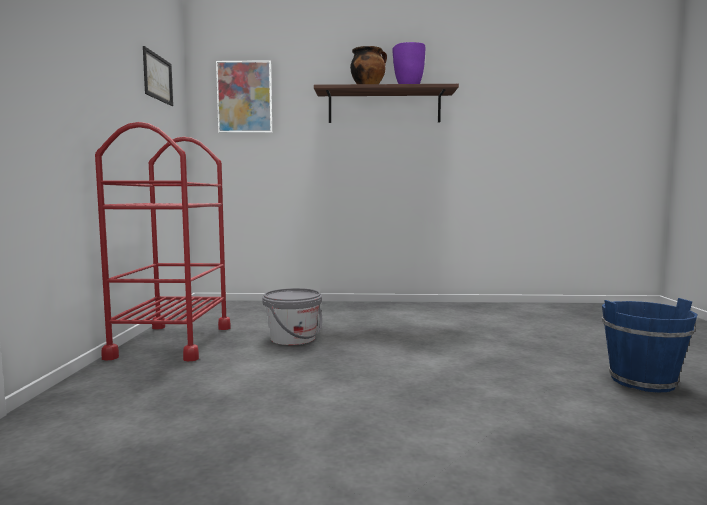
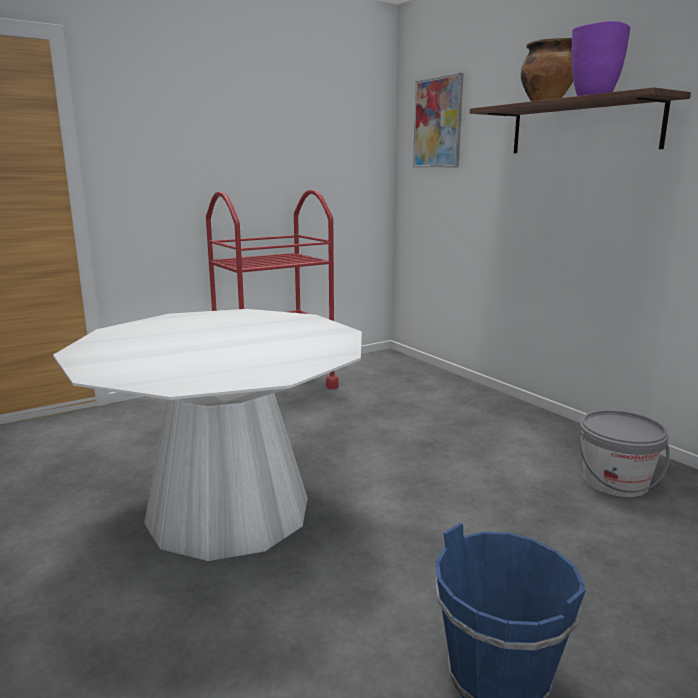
camera: 55 degrees right, 10 degrees up
picture [143,46,173,106] -> none
grey bucket [262,288,322,345] -> grey bucket moved to [579,410,670,497]
none -> white dining table [53,309,362,561]

